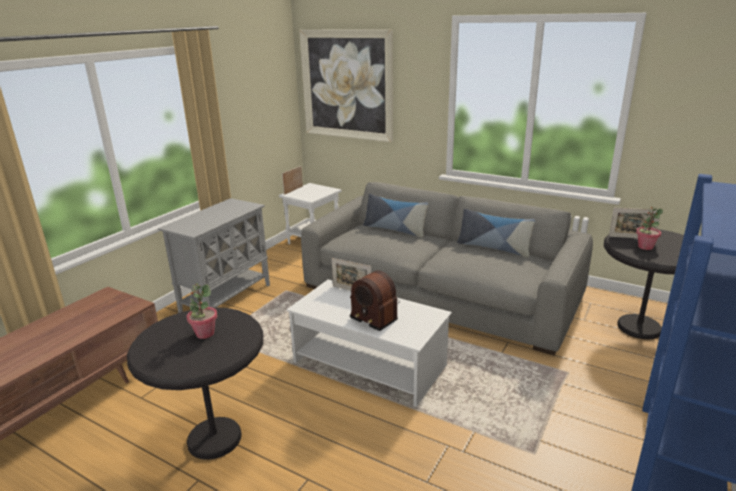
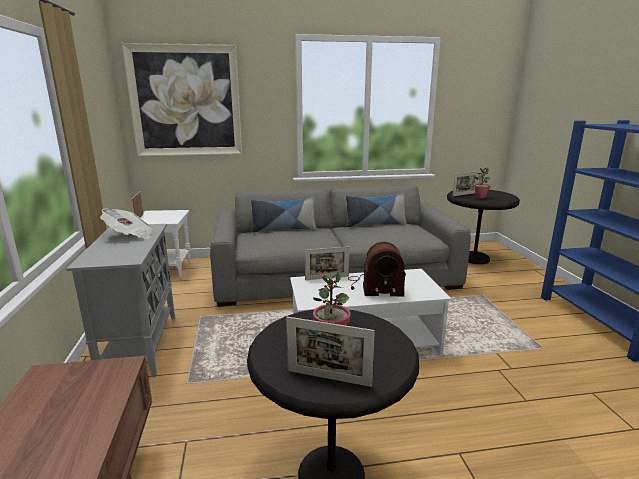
camera: 40 degrees left, 5 degrees down
none -> newspaper [101,209,153,239]
none -> picture frame [286,317,375,387]

